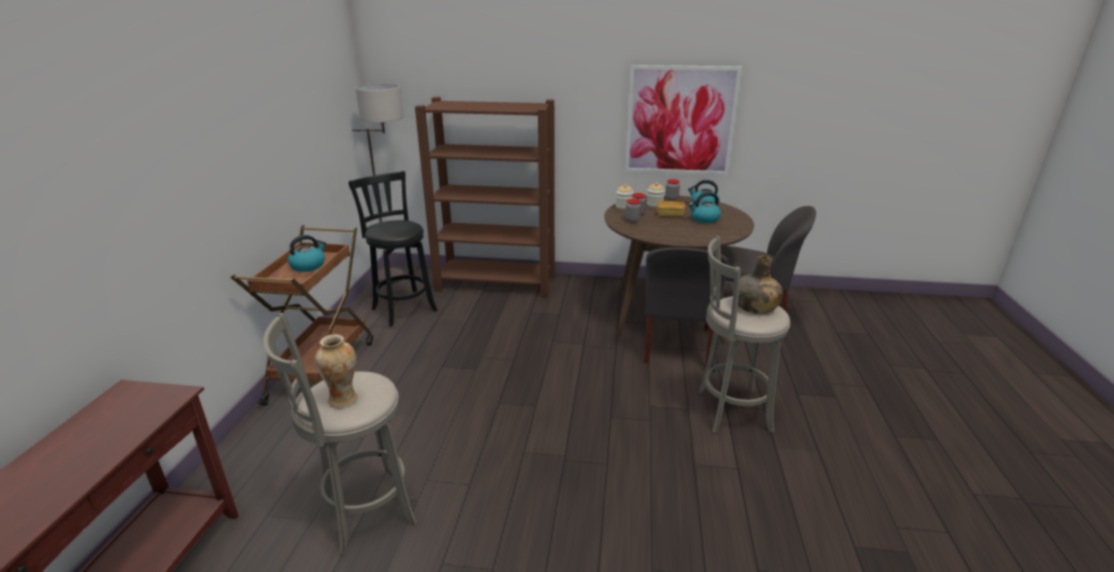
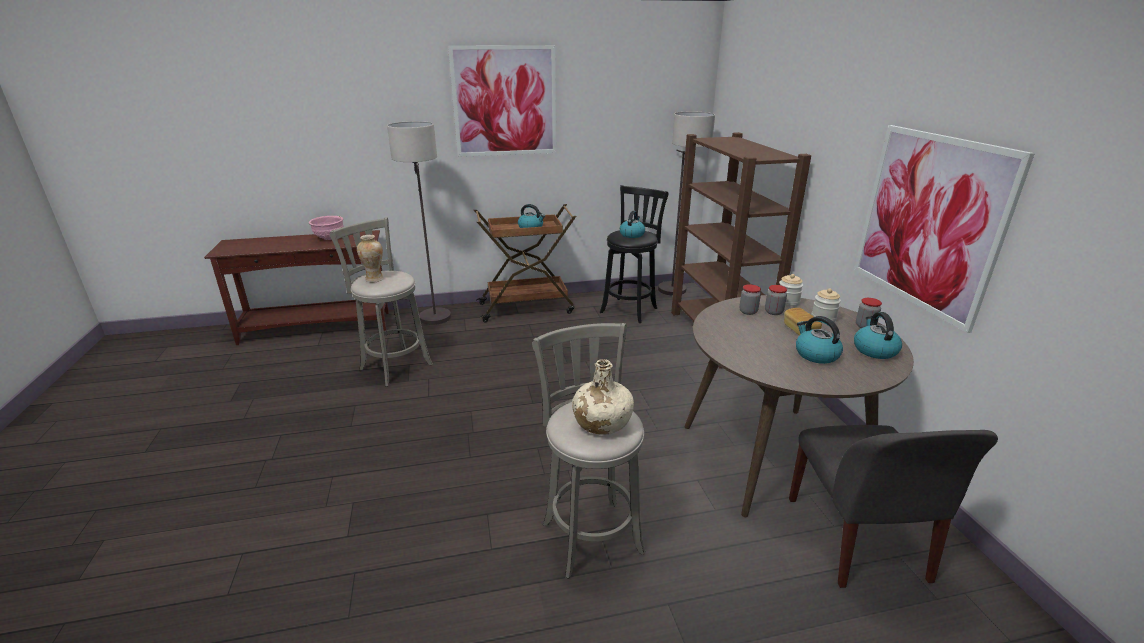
camera: 70 degrees right, 0 degrees up
grey chair [644,248,729,368] -> none
green bottle [738,255,783,314] -> beige bottle [572,359,634,435]
none -> pink bowl [309,216,344,240]
none -> grey floor lamp [387,121,451,325]
none -> picture [448,45,557,157]
none -> kettle [620,211,645,238]

